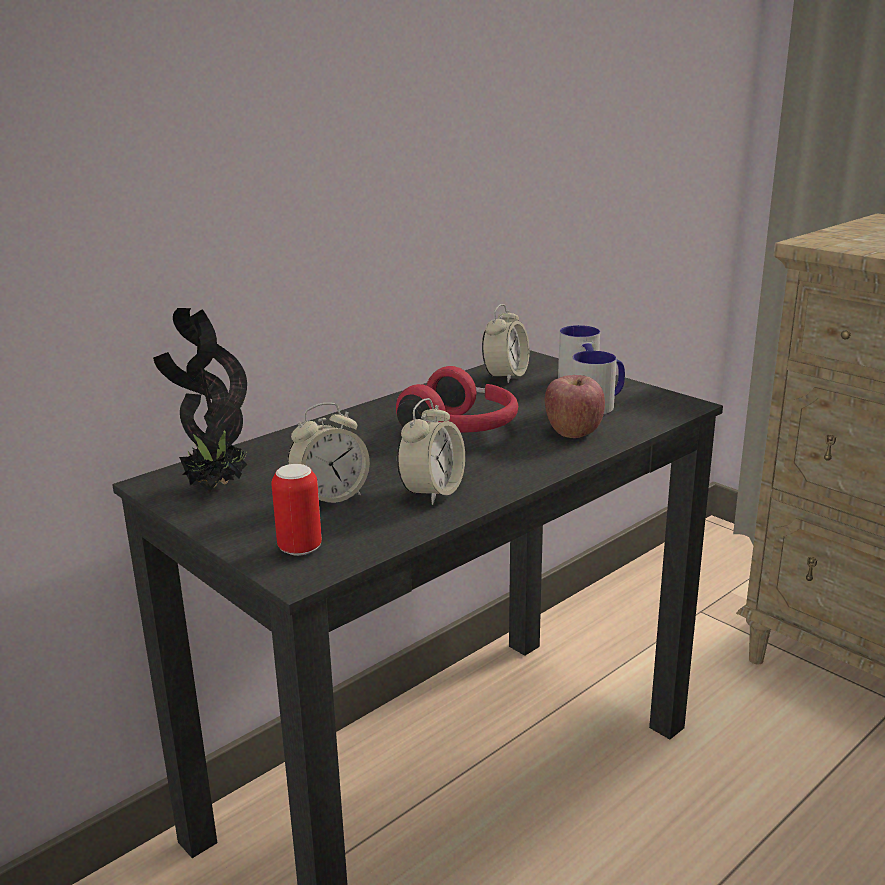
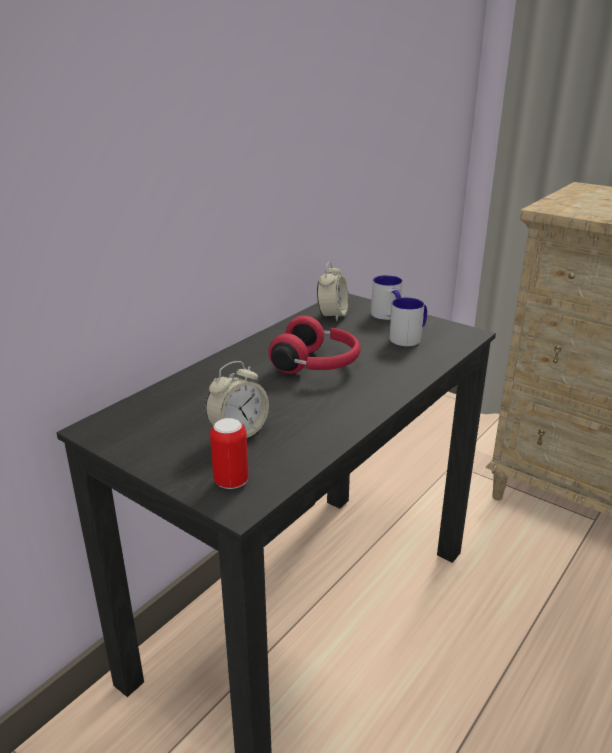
camera: 10 degrees left, 5 degrees up
potted plant [153,308,247,491] -> none
alarm clock [397,398,465,505] -> none
apple [545,375,605,438] -> none

